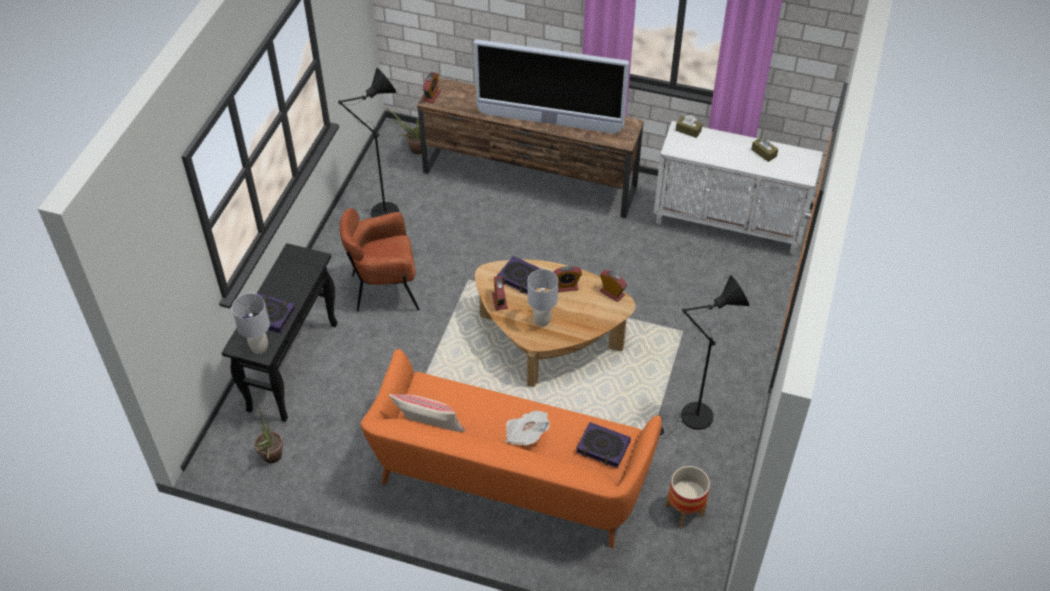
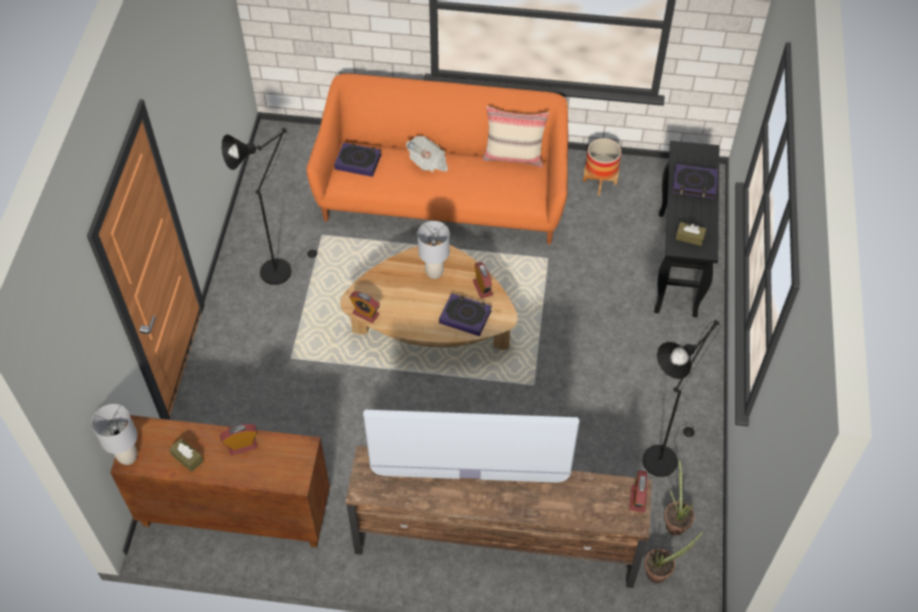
camera: 170 degrees right, 5 degrees up
grey table lamp [232,293,270,354] -> grey table lamp moved to [92,404,137,465]
potted plant [254,409,283,463] -> potted plant moved to [664,459,694,535]
brown armchair [339,208,420,312] -> none
alarm clock [553,266,582,292] -> alarm clock moved to [220,424,257,455]
white cabinet [654,121,823,254] -> brown cabinet [110,415,330,547]
planter [666,466,710,528] -> planter moved to [583,138,621,195]
brown tissue box [676,115,702,138] -> brown tissue box moved to [676,222,706,246]

